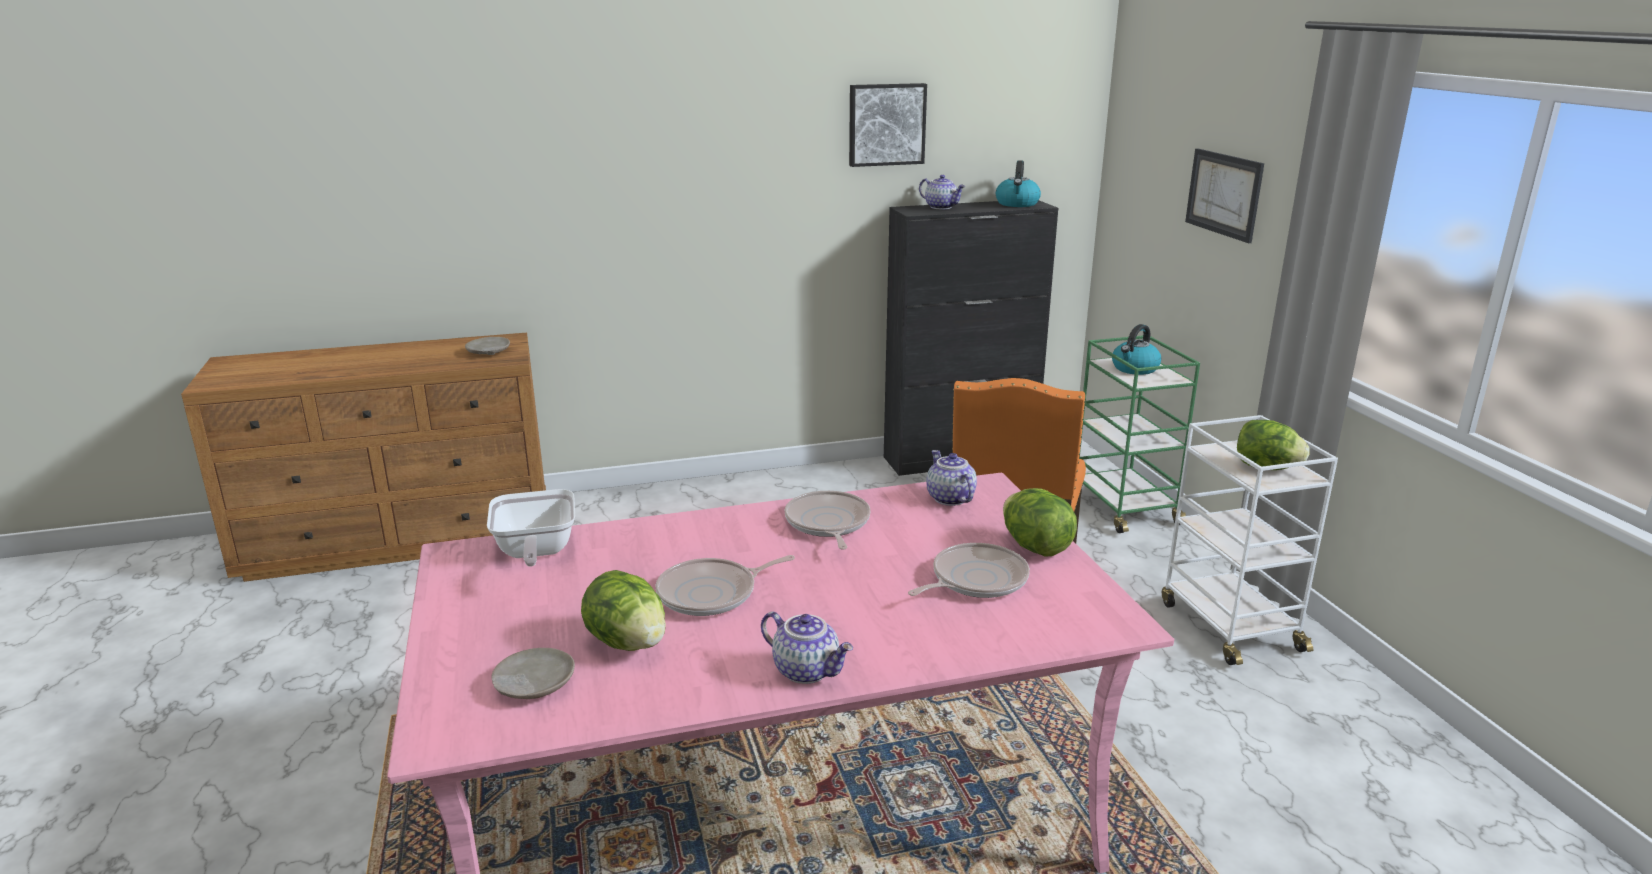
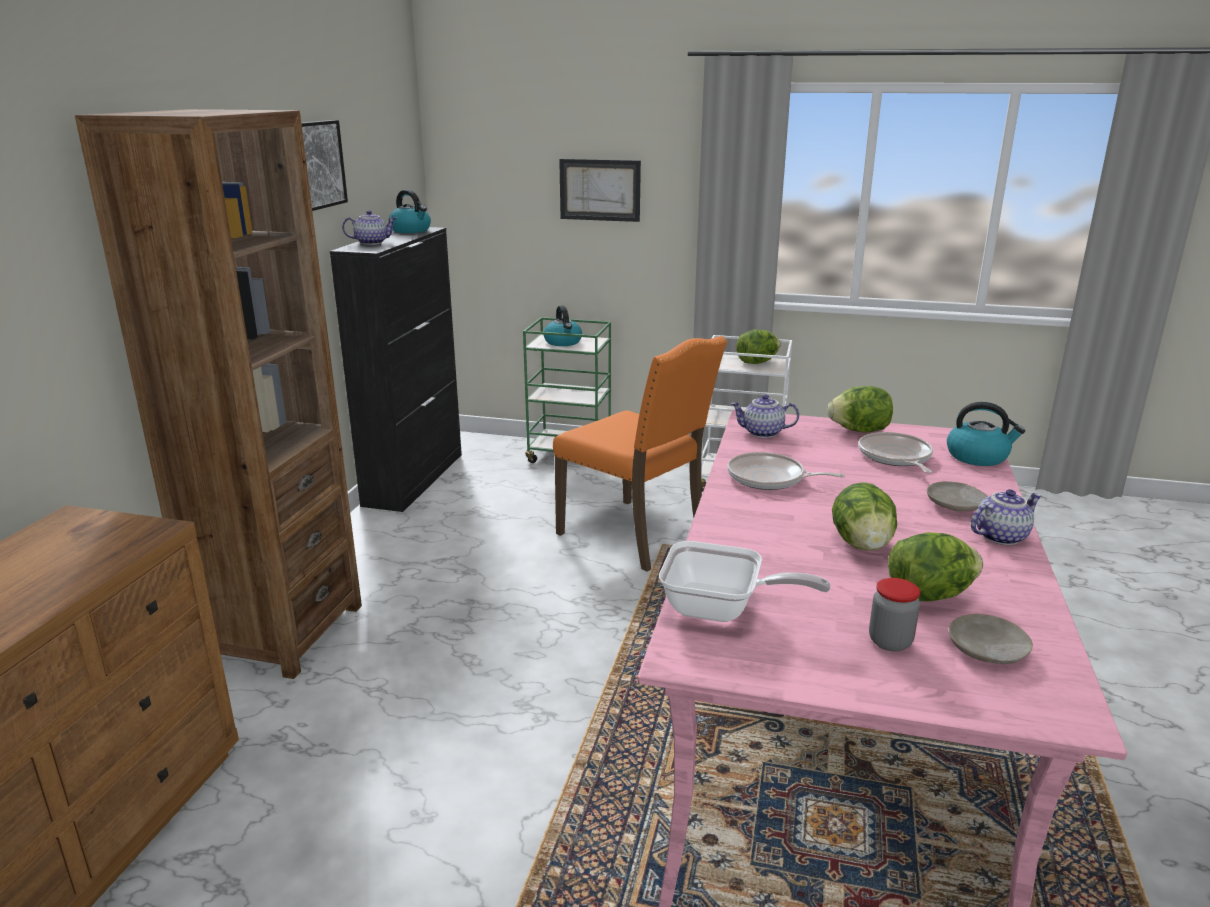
camera: 60 degrees left, 0 degrees up
beige plate [465,337,510,355] -> beige plate moved to [927,481,988,512]
frying pan [656,555,795,616] -> lettuce [832,482,897,551]
none -> brown bookcase [75,109,362,679]
none -> jar [869,578,920,652]
none -> kettle [947,402,1025,466]

